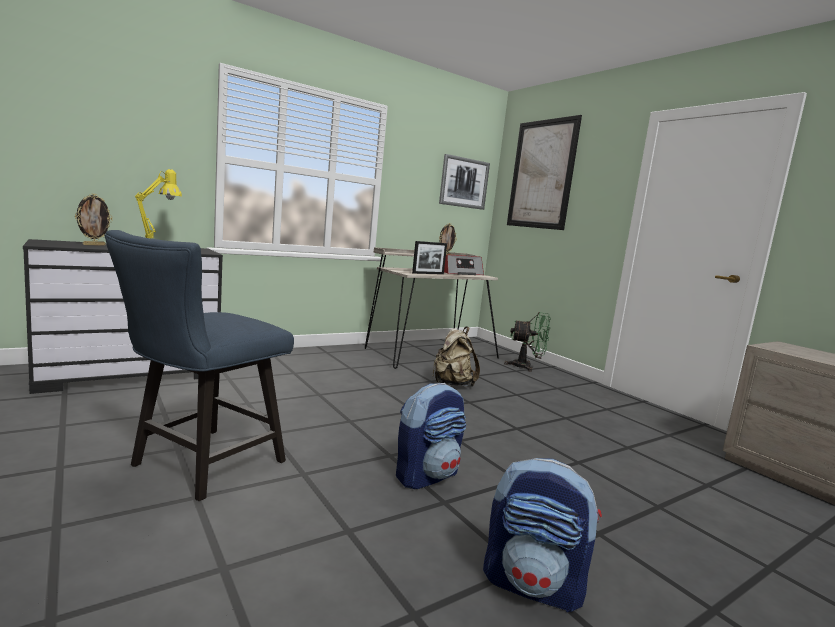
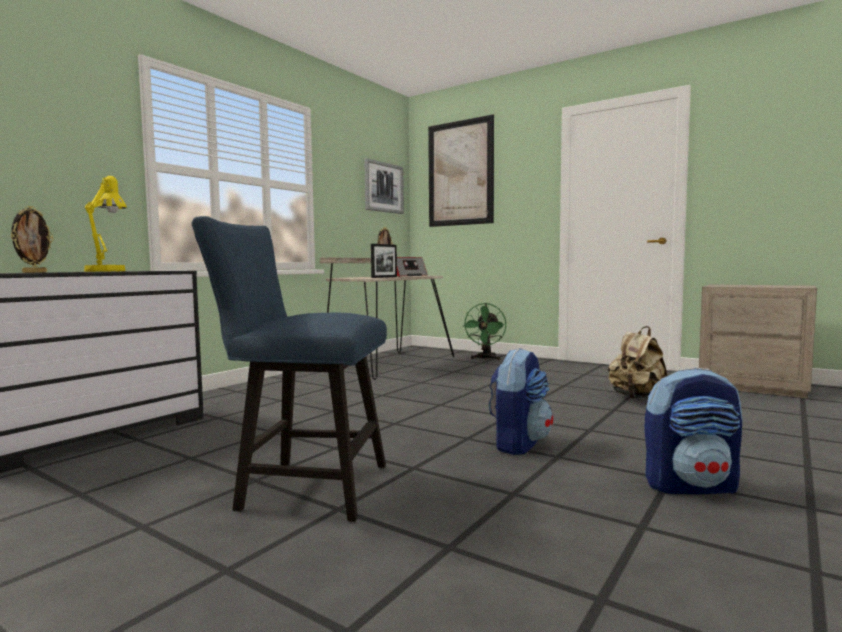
camera: 20 degrees left, 5 degrees down
blue chair [104,230,294,501] -> blue chair turned 90 degrees clockwise [191,216,387,522]
beige backpack [432,327,480,387] -> beige backpack moved to [608,326,667,399]
green fan [504,312,551,372] -> green fan turned 120 degrees clockwise [463,303,506,360]

